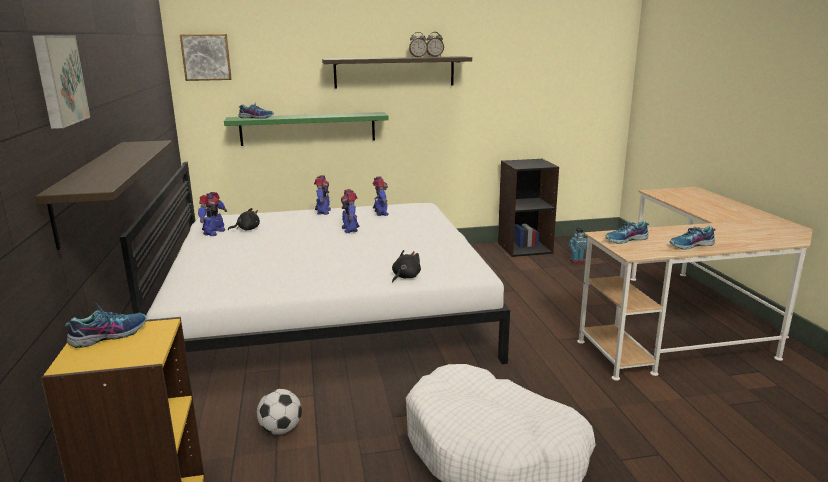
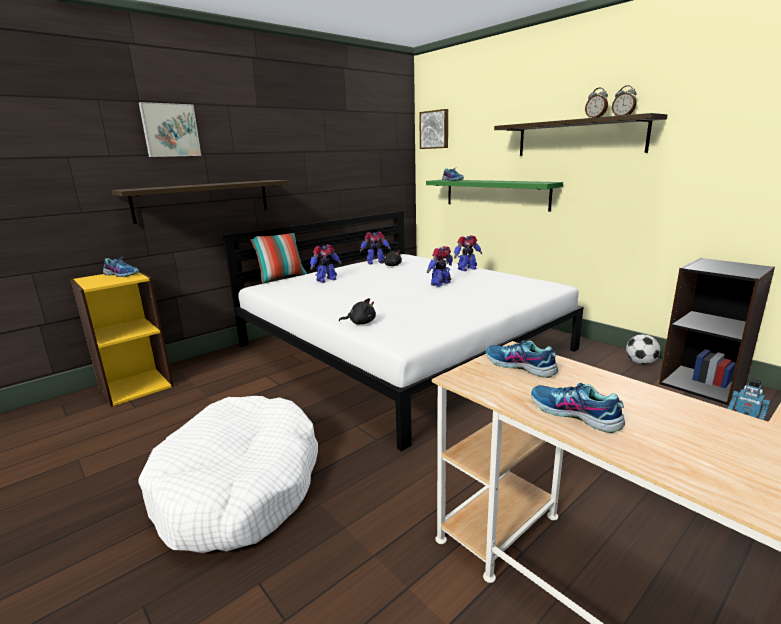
camera: 60 degrees right, 0 degrees up
football [257,389,302,435] -> football moved to [626,334,660,364]
toy robot [373,176,389,216] -> toy robot moved to [310,245,342,283]
none -> pillow [250,233,307,283]

